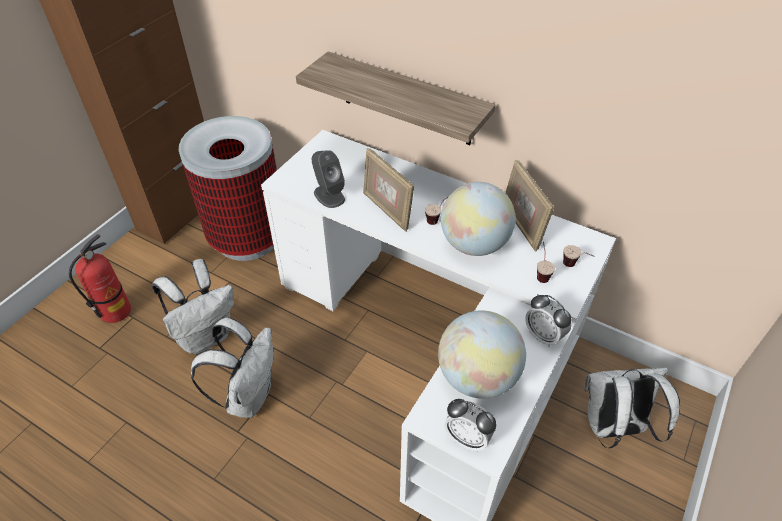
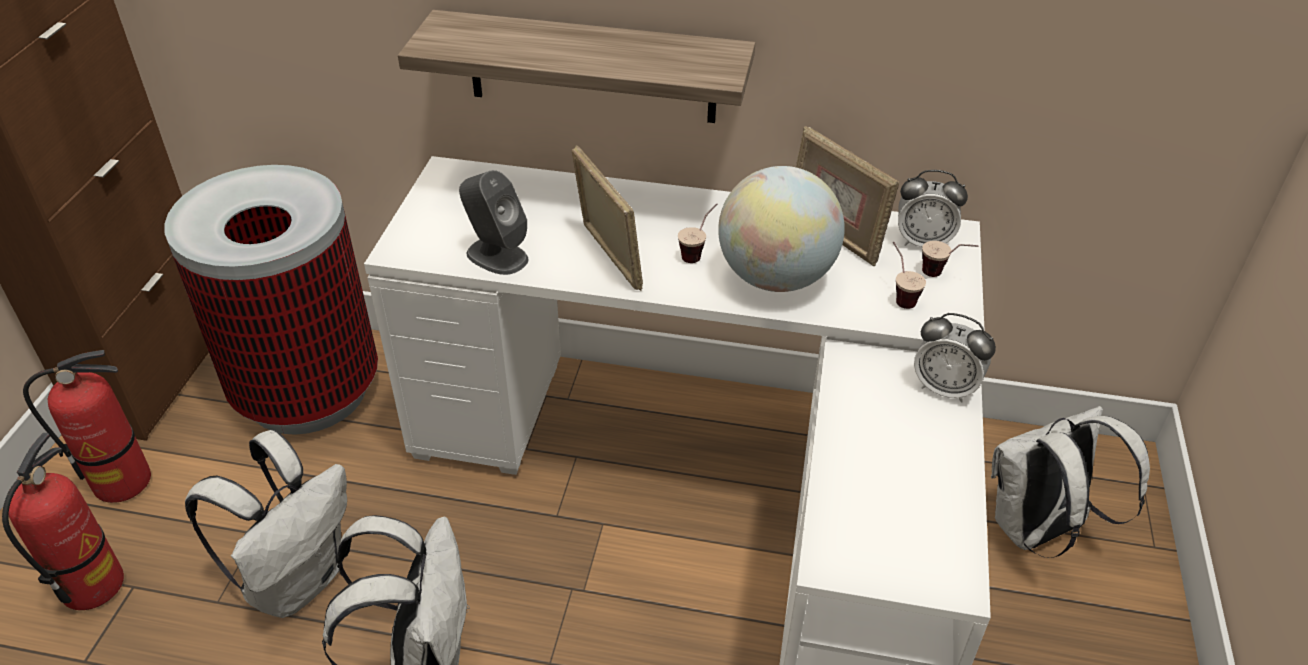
camera: 20 degrees left, 5 degrees down
picture frame [363,148,414,232] -> picture frame turned 150 degrees counterclockwise [572,145,643,291]
globe [438,310,526,399] -> none
alarm clock [444,399,496,452] -> alarm clock moved to [898,170,968,247]
none -> fire extinguisher [23,350,151,503]

